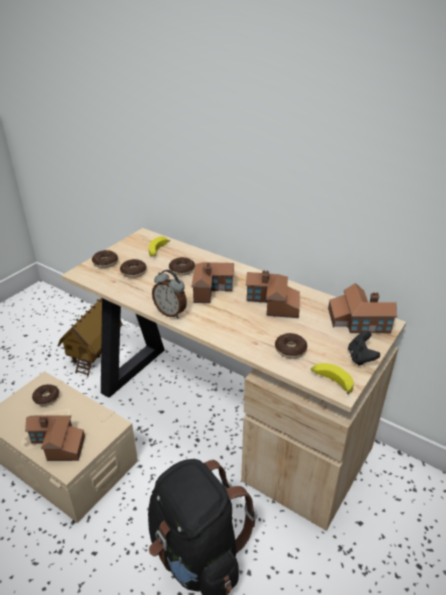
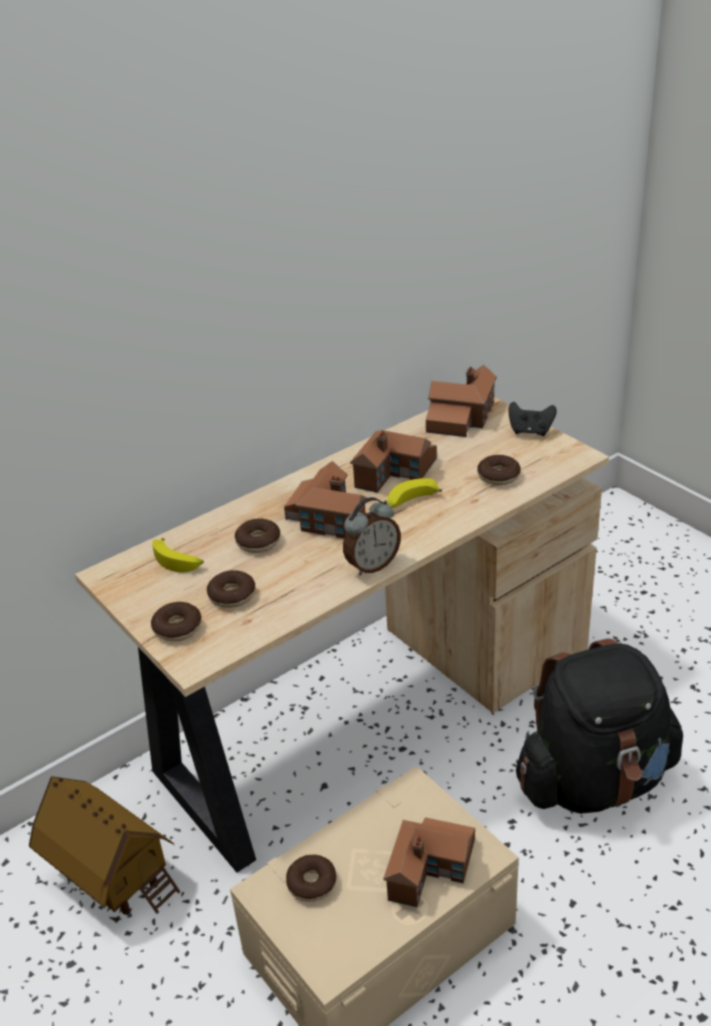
camera: 70 degrees left, 0 degrees up
banana [311,363,354,394] -> banana moved to [387,478,442,508]

